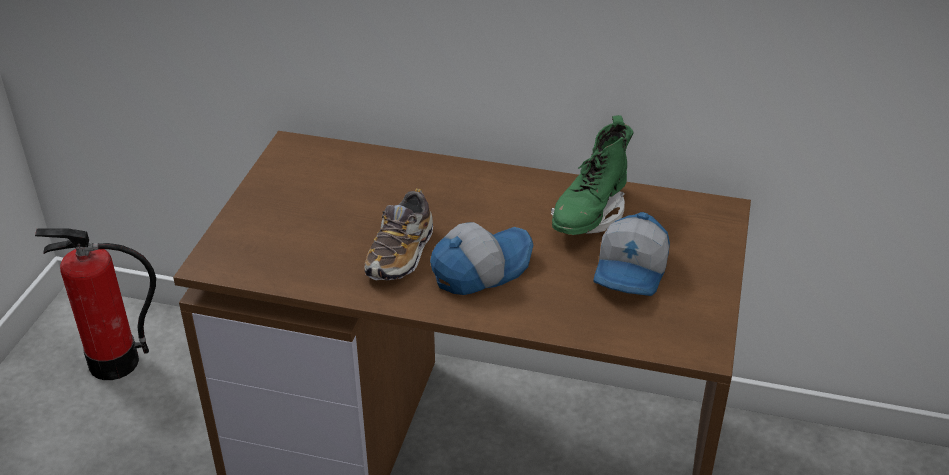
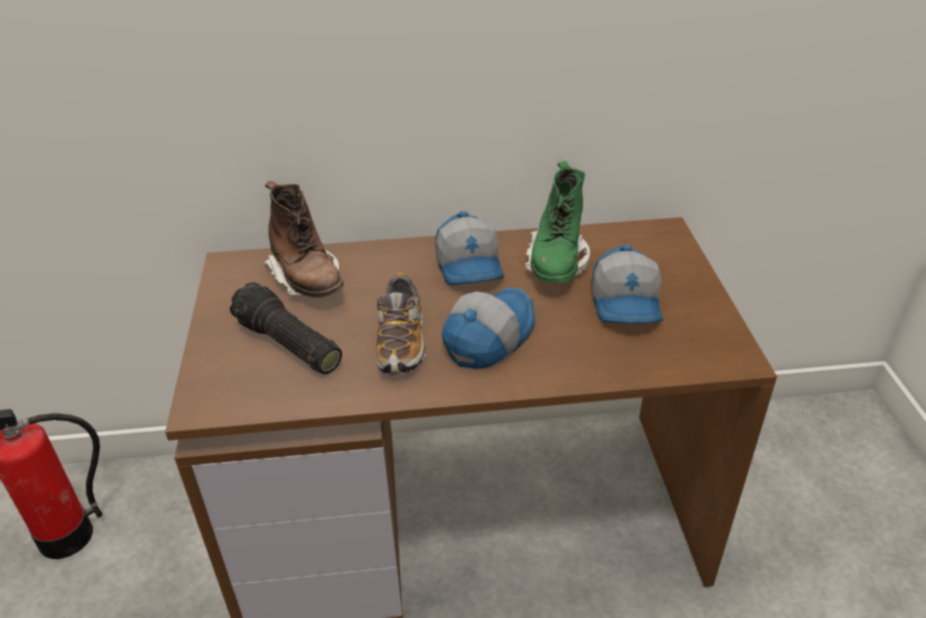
camera: 20 degrees left, 0 degrees up
none -> flashlight [230,282,342,374]
none -> brown boot [264,181,344,298]
none -> cap [435,211,504,285]

